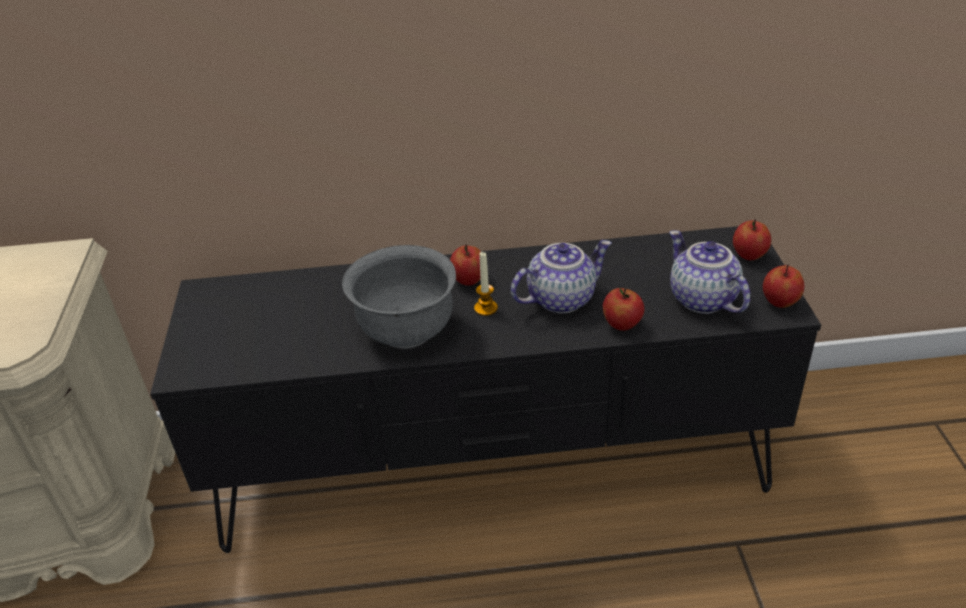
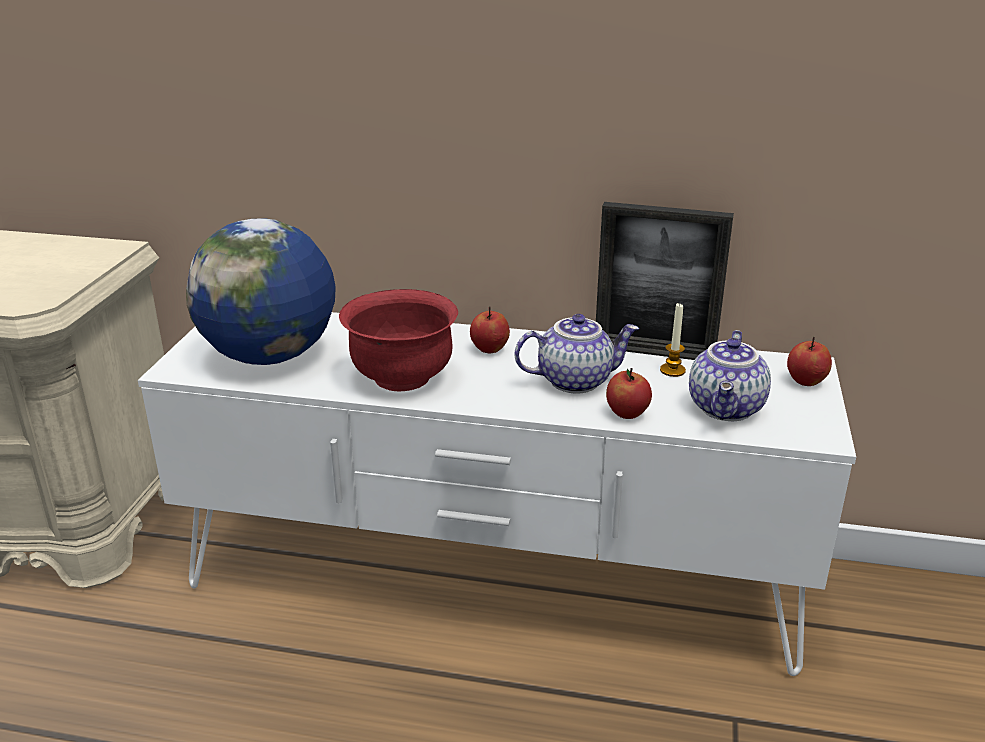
camera: 15 degrees right, 10 degrees down
black tv stand [150,226,821,553] -> white tv stand [138,312,856,676]
grey bowl [342,245,456,349] -> red bowl [339,289,458,391]
candle [474,252,498,316] -> candle moved to [660,303,686,377]
teapot [669,230,750,314] -> teapot turned 150 degrees counterclockwise [689,330,771,421]
apple [763,264,804,308] -> none
none -> globe [186,218,336,365]
none -> picture frame [596,202,734,360]

